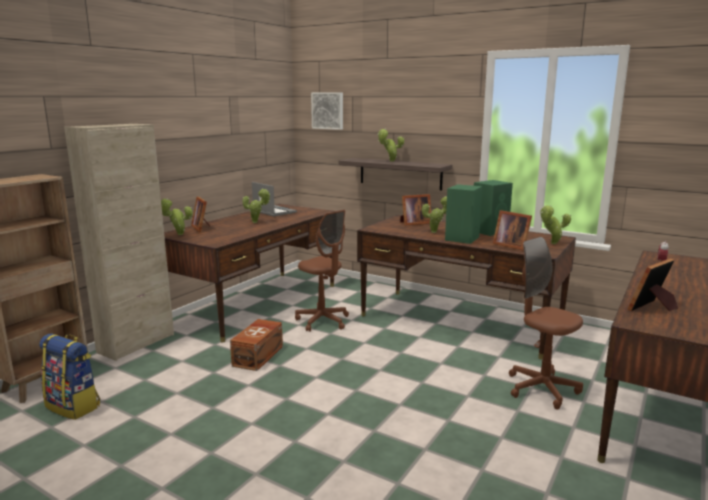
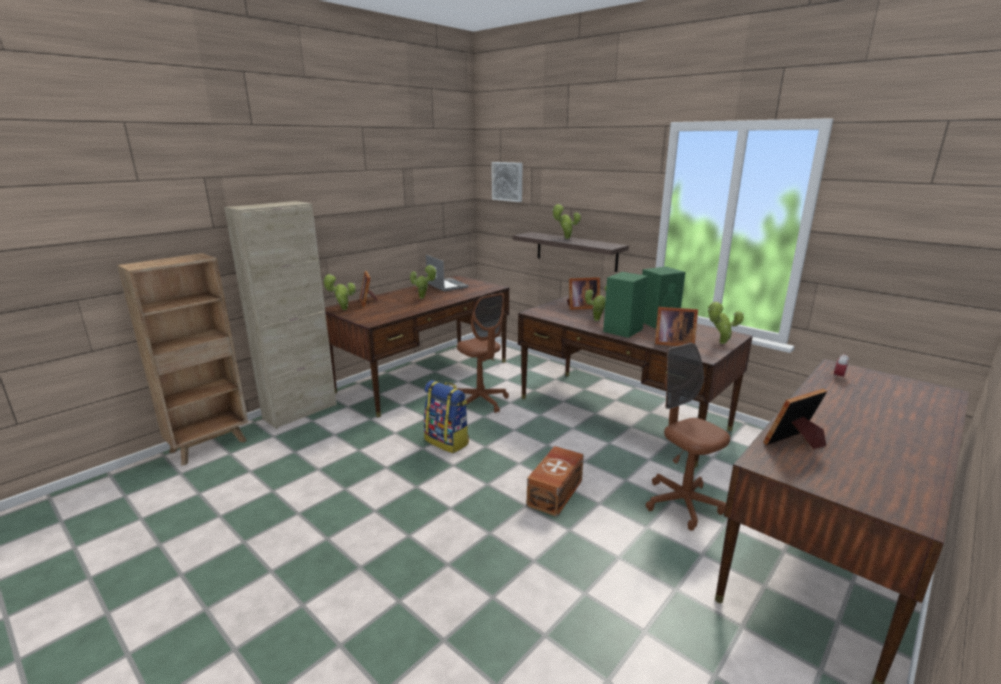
camera: 10 degrees right, 5 degrees up
backpack [39,334,100,420] -> backpack moved to [424,380,469,453]
brown storage box [230,319,283,371] -> brown storage box moved to [527,446,584,517]
picture frame [493,210,532,251] -> picture frame turned 45 degrees counterclockwise [655,307,698,346]

